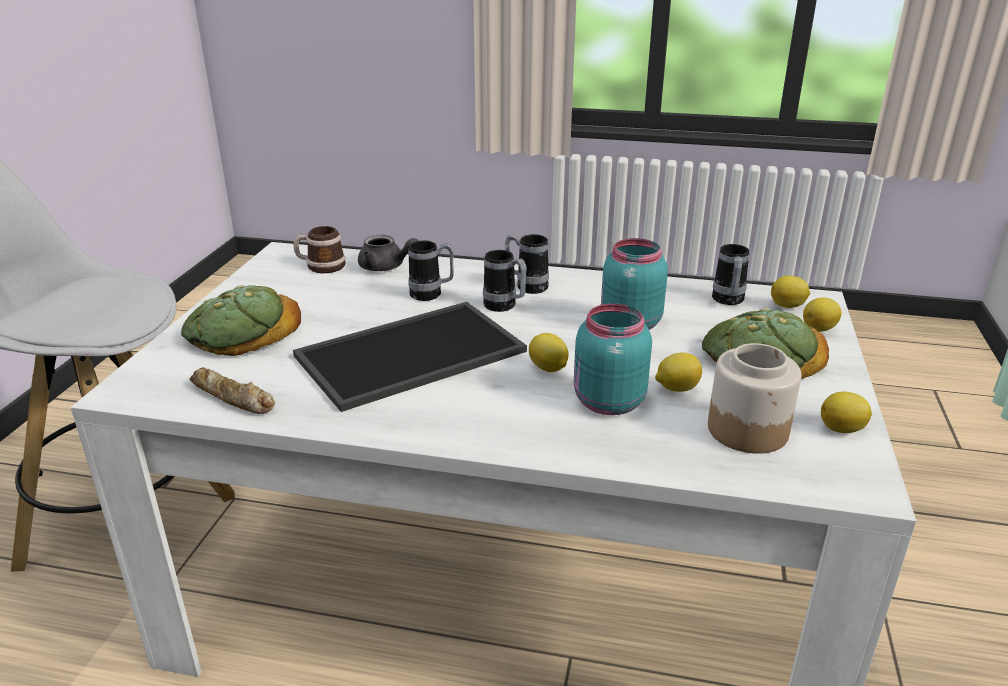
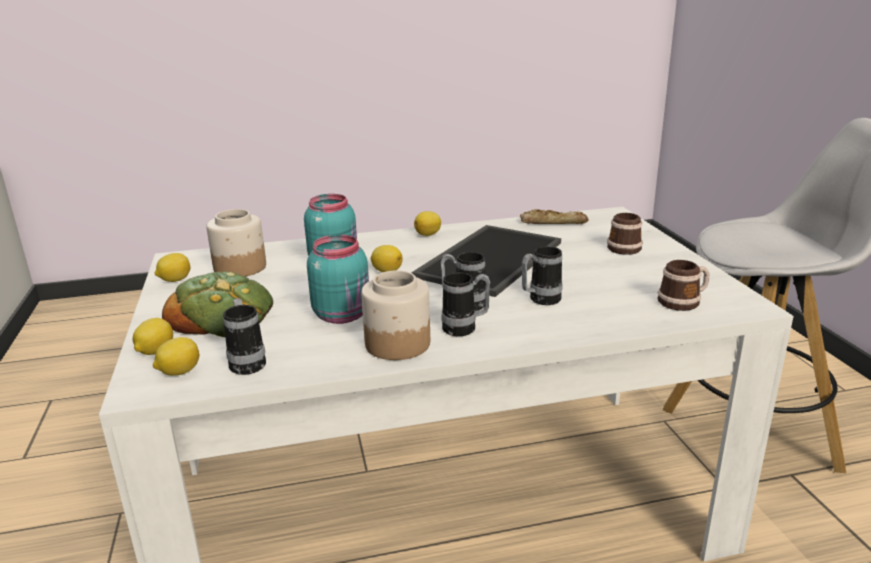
camera: 155 degrees right, 5 degrees down
bread [181,285,301,356] -> mug [607,213,643,255]
grey teapot [358,235,418,271] -> none
lemon [655,353,702,392] -> lemon moved to [414,211,441,236]
none -> jar [361,270,430,360]

